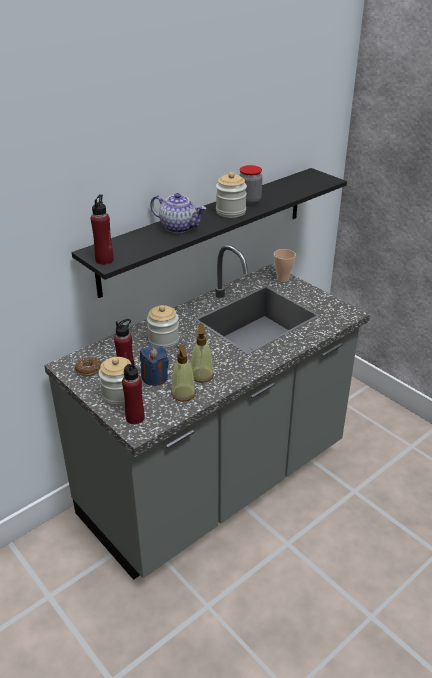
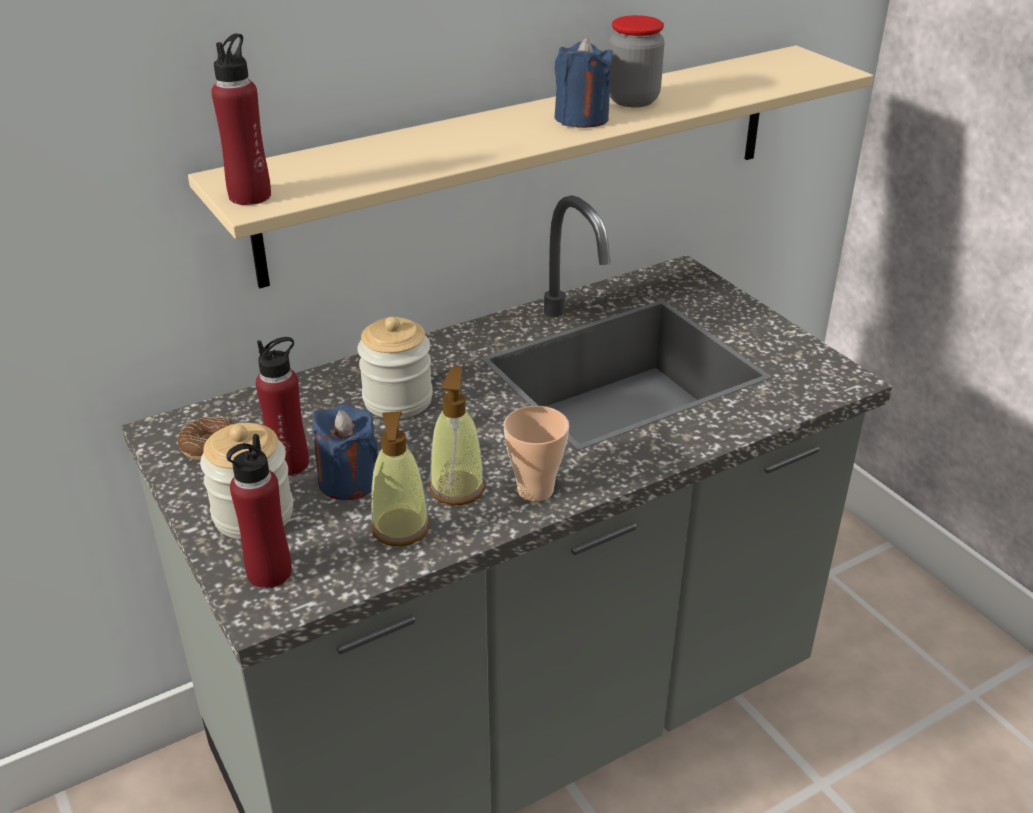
camera: 10 degrees right, 0 degrees up
black shelf [72,168,347,298] -> beige shelf [188,45,873,288]
teapot [150,193,207,233] -> none
jar [216,172,247,218] -> blue candle [554,38,613,128]
cup [274,249,296,282] -> cup moved to [503,406,569,501]

